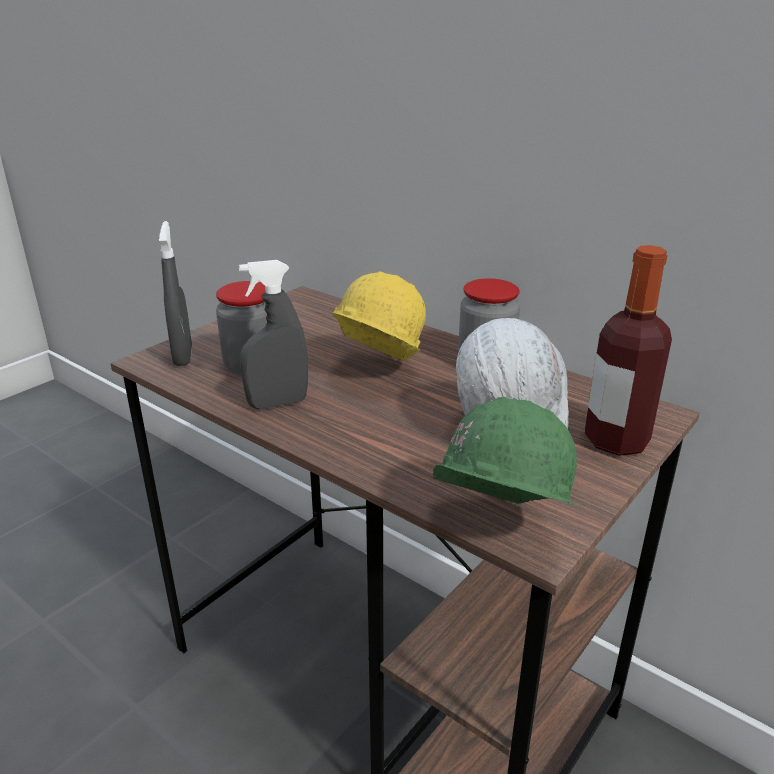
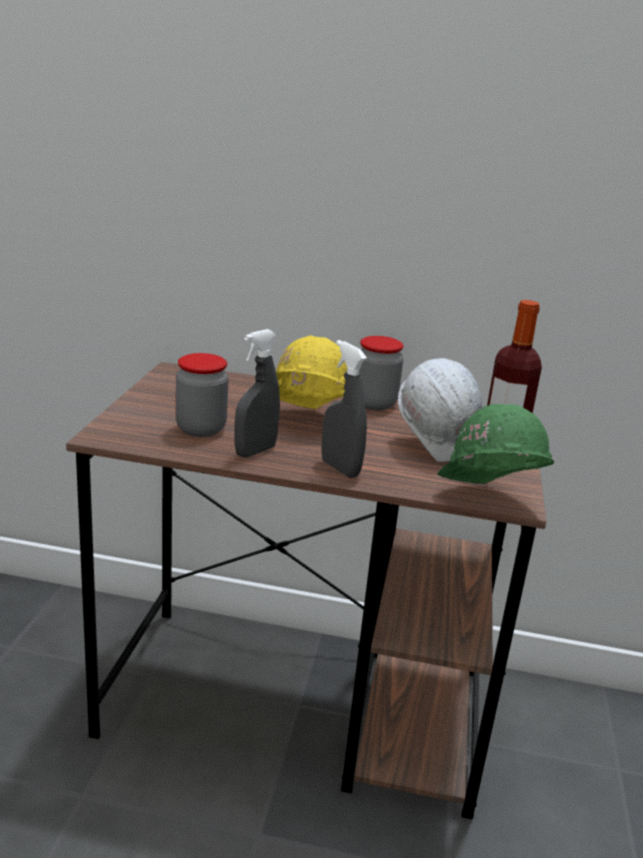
camera: 30 degrees left, 5 degrees down
grey spray bottle [159,221,192,366] -> grey spray bottle moved to [321,340,367,478]

